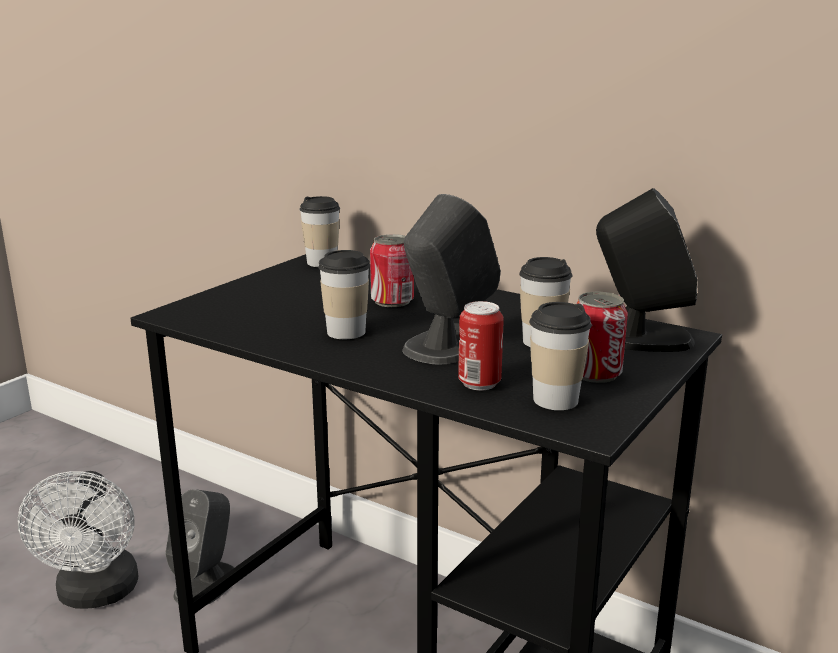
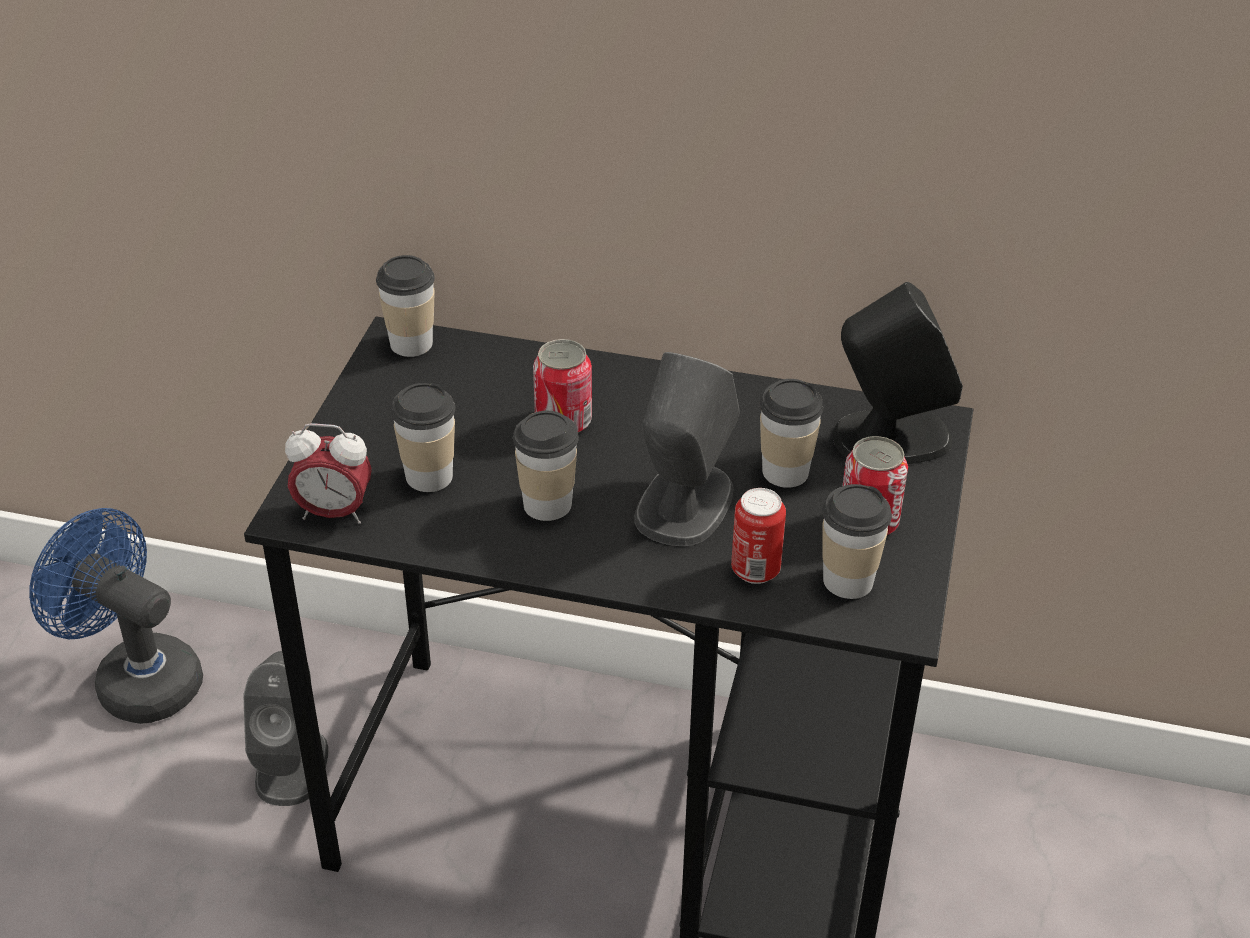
camera: 20 degrees left, 20 degrees up
white fan [17,471,138,609] -> none
none -> blue fan [29,508,203,724]
none -> alarm clock [285,423,372,524]
none -> cup [391,383,455,492]

